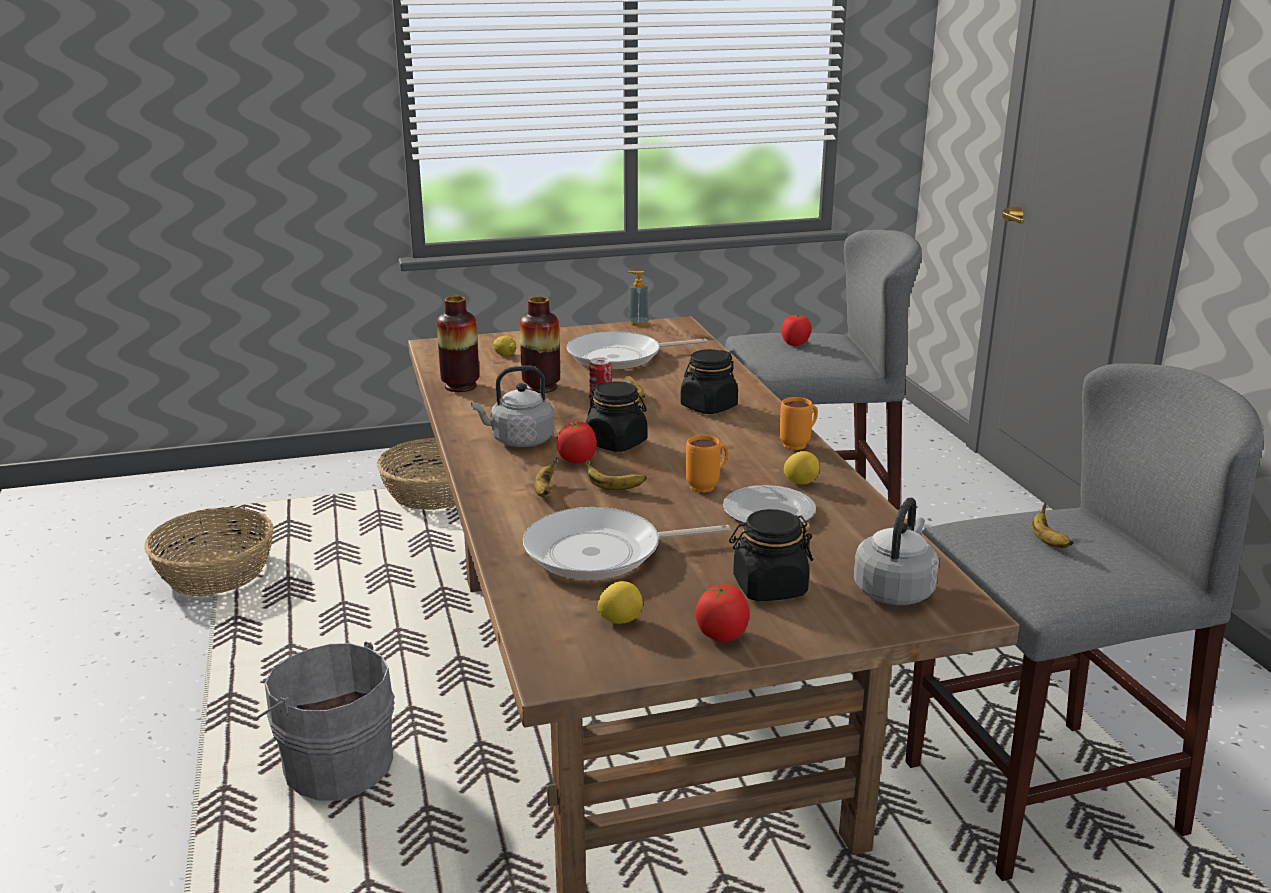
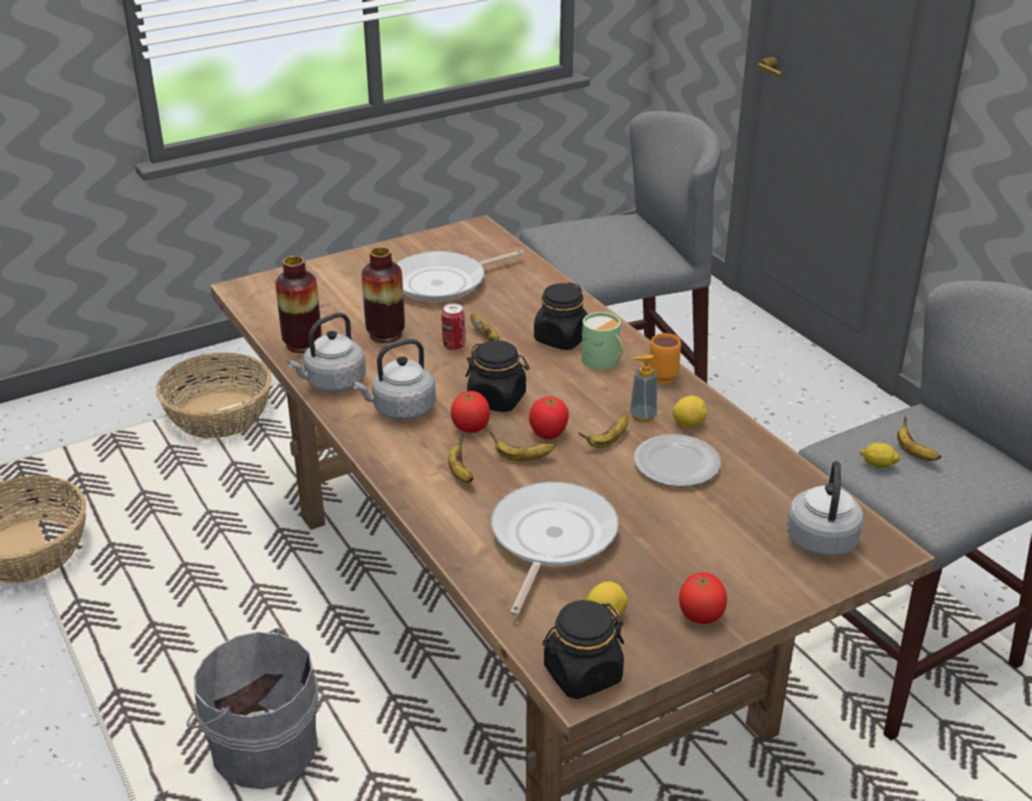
camera: 15 degrees left, 10 degrees up
lemon [493,336,517,356] -> lemon moved to [860,443,901,468]
frying pan [523,507,730,580] -> frying pan turned 135 degrees clockwise [491,482,619,616]
soap dispenser [628,271,649,326] -> soap dispenser moved to [630,355,657,422]
orange mug [686,435,728,493] -> banana [579,414,629,448]
black jar [729,509,813,601] -> black jar moved to [543,600,624,699]
tomato [781,315,812,346] -> tomato moved to [529,396,569,439]
none -> grey kettle [287,312,366,393]
none -> green mug [581,312,623,370]

